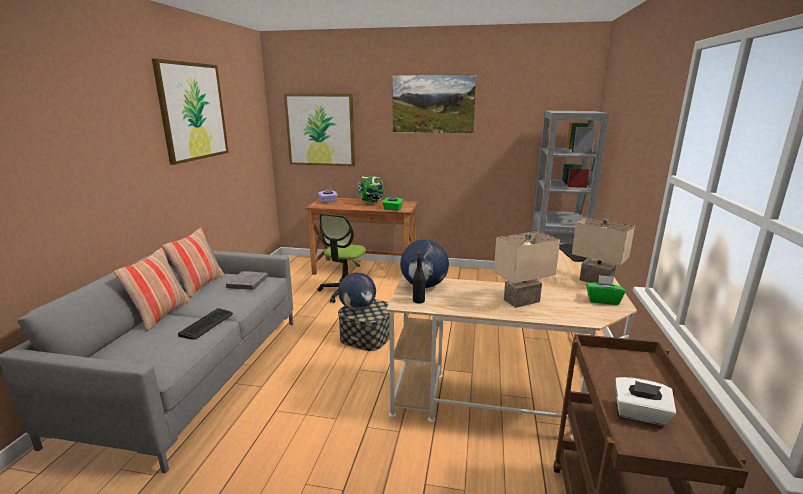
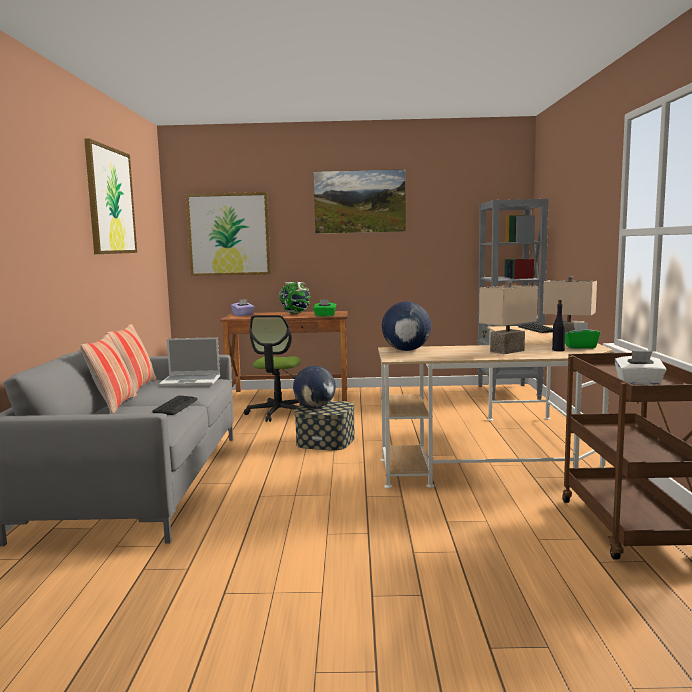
camera: 10 degrees left, 10 degrees down
grey book [226,271,268,290] -> laptop [159,337,220,387]
black bottle [413,252,425,304] -> black bottle moved to [552,300,565,351]

